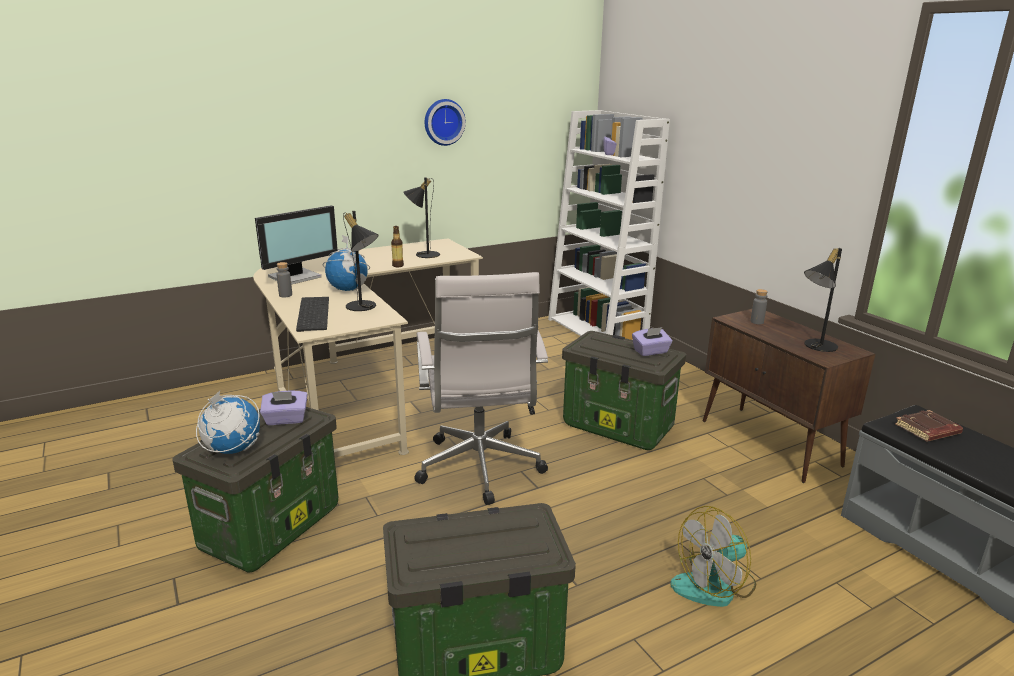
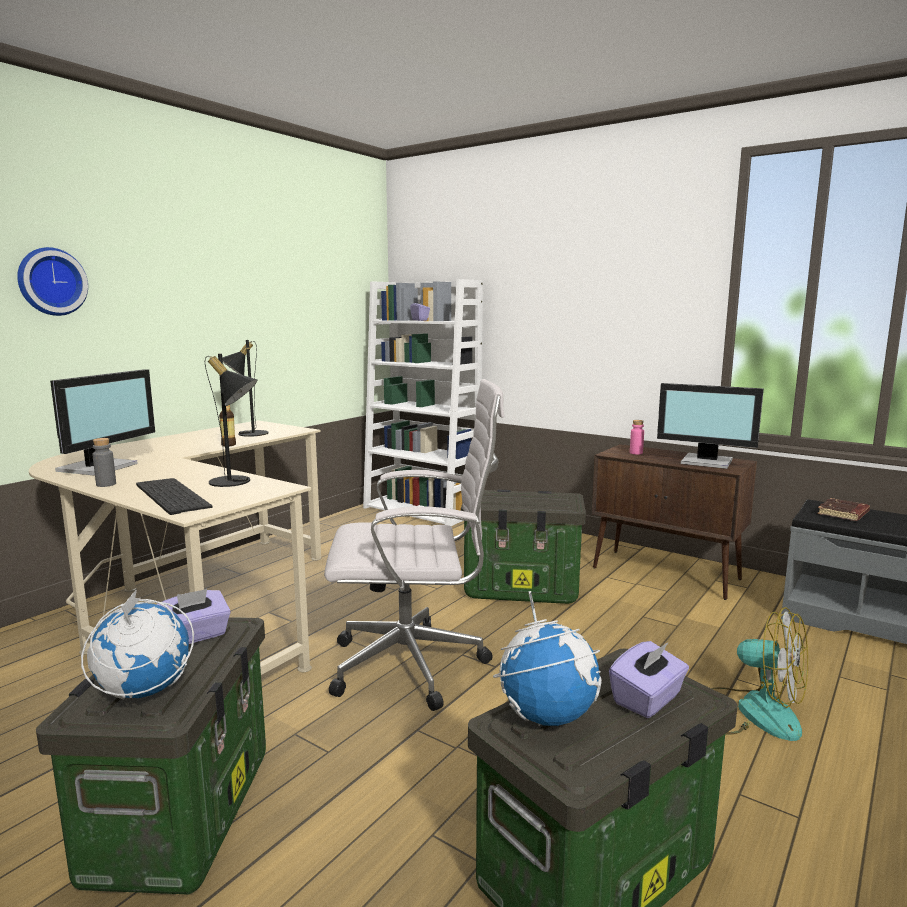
camera: 25 degrees left, 10 degrees down
globe [323,235,370,291] -> globe moved to [493,591,602,726]
white office chair [414,272,548,505] -> white office chair turned 60 degrees counterclockwise [324,379,504,711]
wall clock [425,99,466,146] -> wall clock moved to [17,247,88,316]
purple tissue box [632,327,672,356] -> purple tissue box moved to [609,641,689,718]
fan [670,506,756,607] -> fan turned 90 degrees counterclockwise [711,607,808,741]
grey bottle [750,289,768,324] -> pink bottle [630,420,644,455]
black table lamp [804,248,842,352] -> monitor [657,383,764,469]

